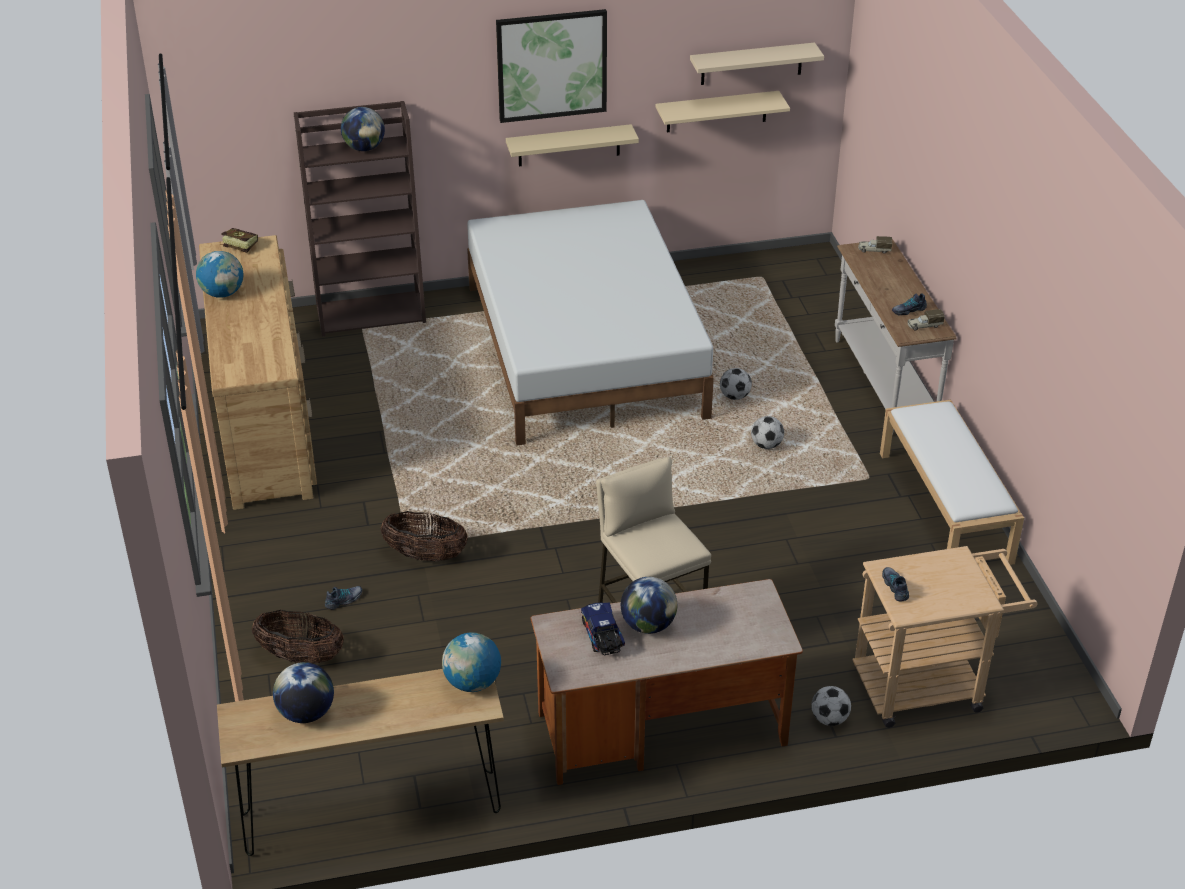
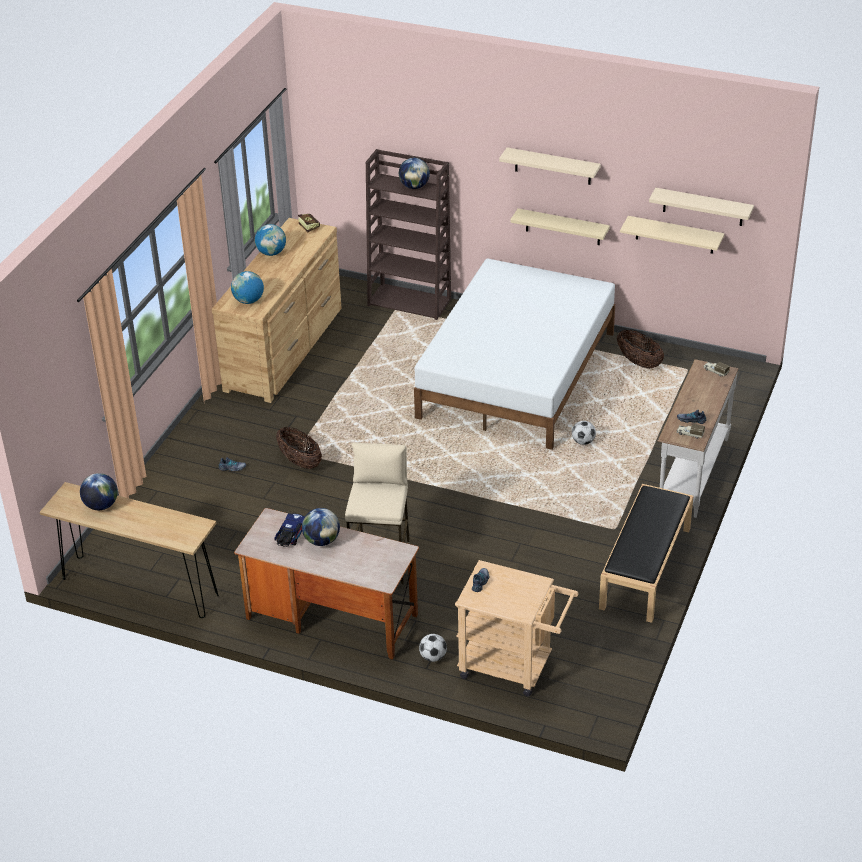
camera: 35 degrees right, 0 degrees up
basket [252,610,344,664] -> basket moved to [617,330,664,369]
globe [442,633,501,692] -> globe moved to [231,271,264,304]
picture [496,9,607,123] -> beige shelf [499,147,601,185]
football [751,416,784,449] -> none
white bench [880,400,1024,565] -> black bench [599,484,694,623]

